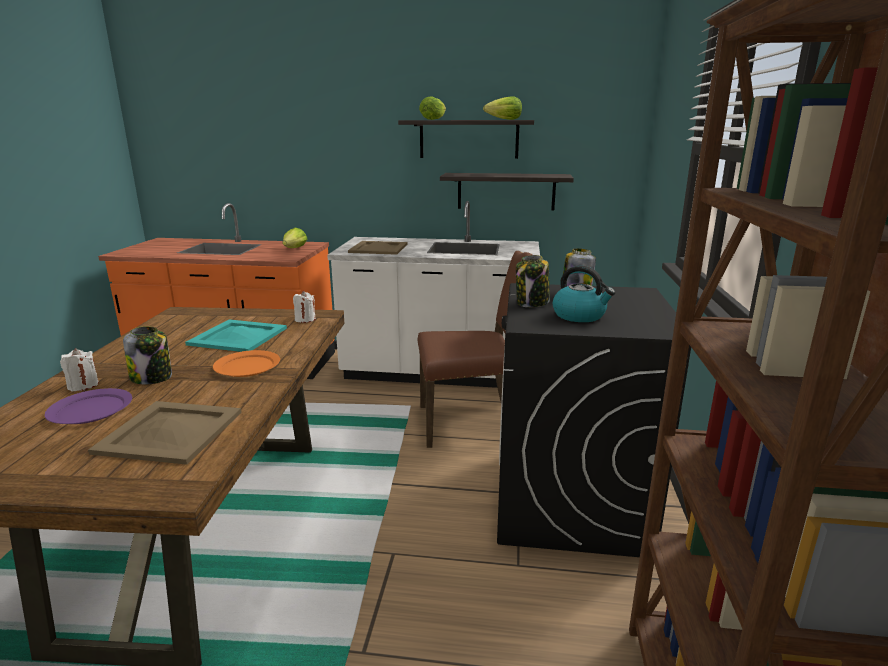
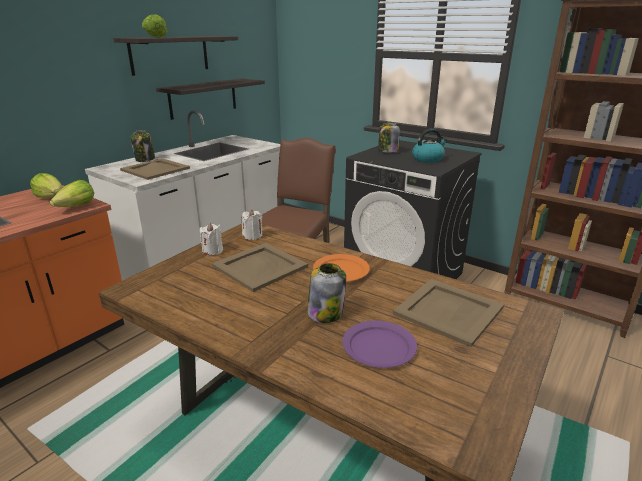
camera: 60 degrees left, 5 degrees up
white candle [60,348,99,391] -> white candle moved to [200,223,223,255]
turquoise tray [185,319,287,352] -> beige tray [212,243,308,292]
lettuce [483,96,522,120] -> lettuce moved to [50,180,94,207]
jar [516,255,550,307] -> jar moved to [130,130,155,162]

